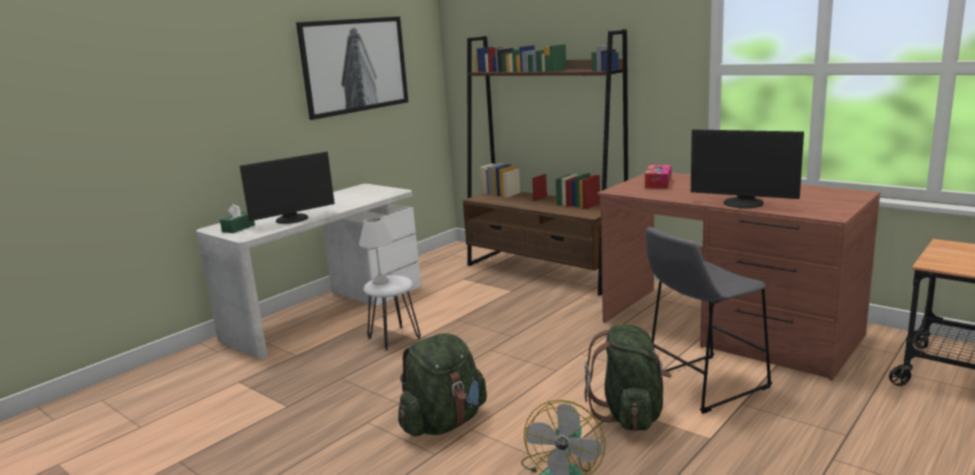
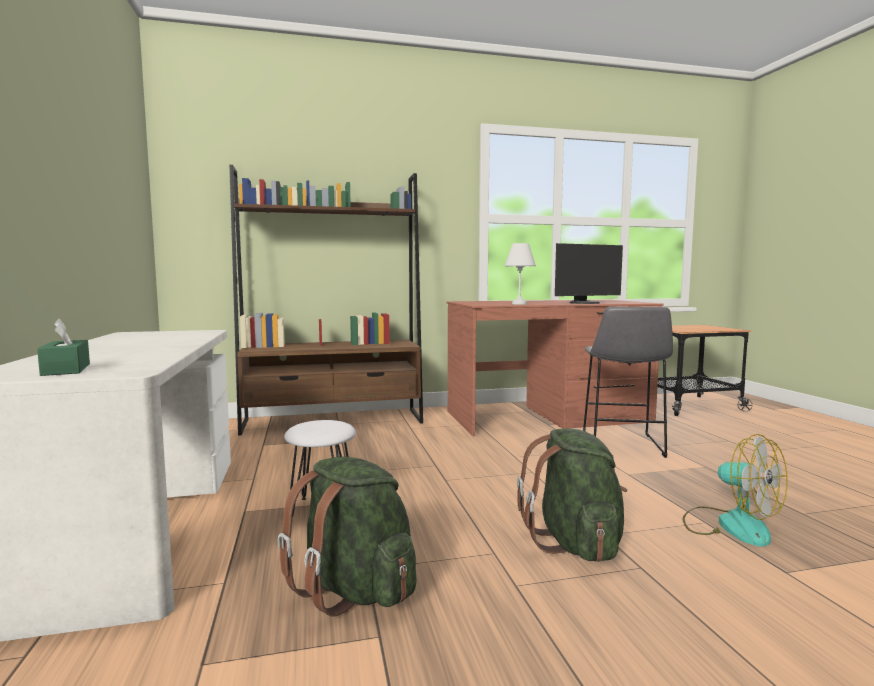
camera: 55 degrees left, 10 degrees down
monitor [240,152,335,224] -> none
picture [296,16,408,120] -> none
white table lamp [359,217,393,285] -> white table lamp moved to [505,243,536,305]
green backpack [585,324,672,431] -> green backpack moved to [278,457,417,617]
tissue box [645,165,672,189] -> none

